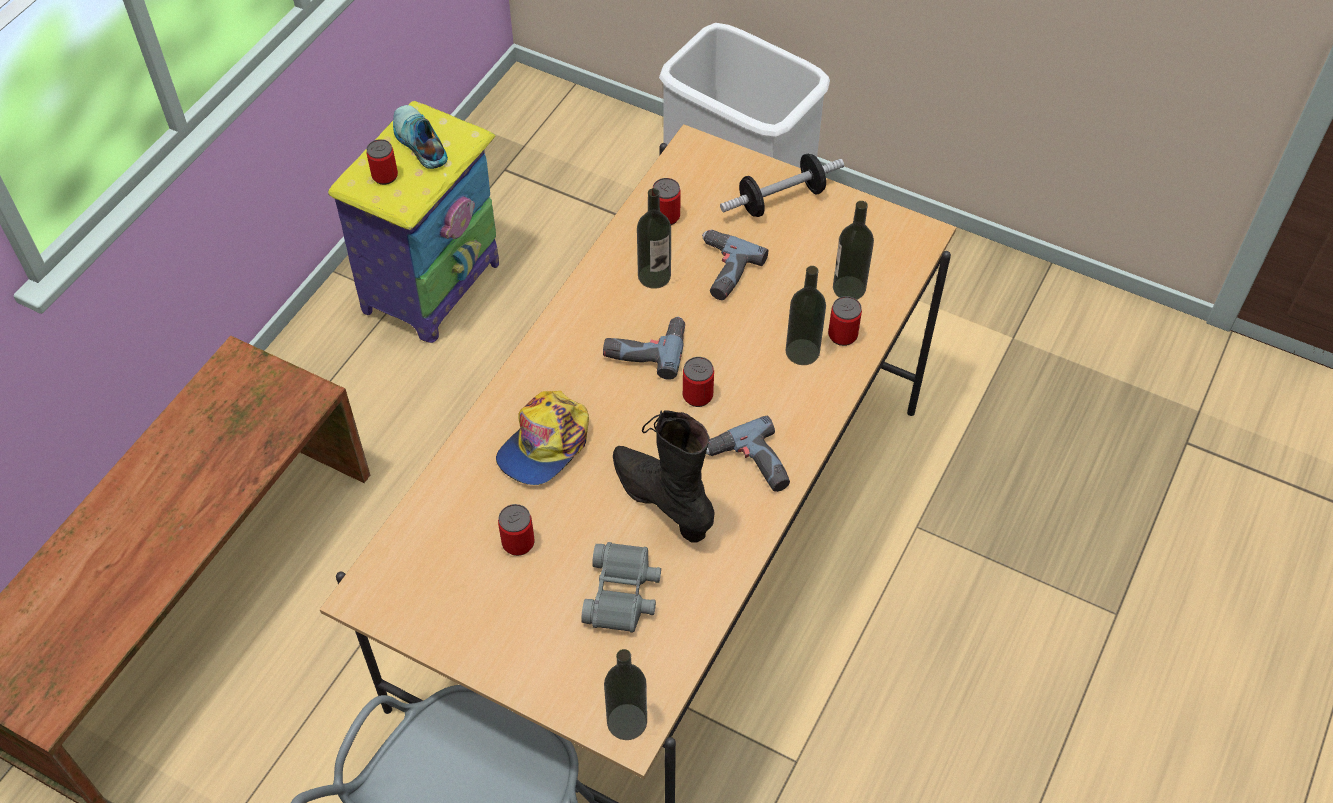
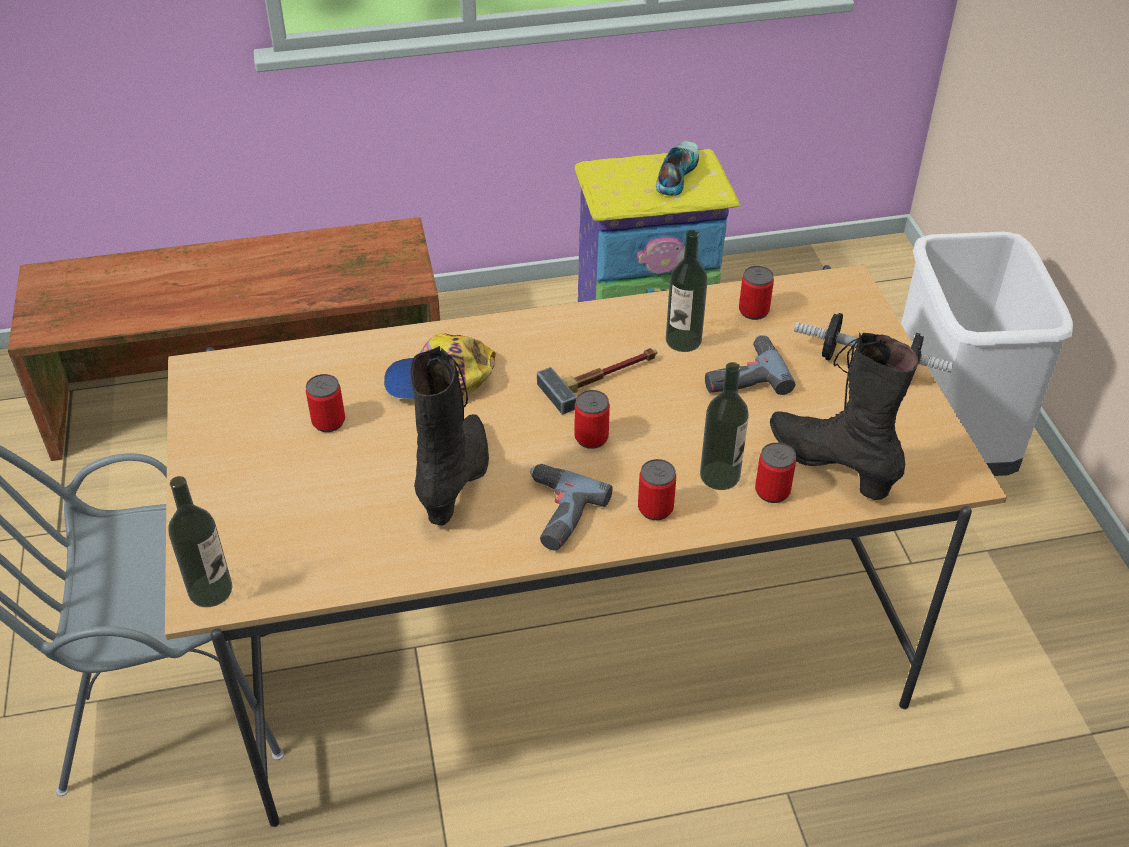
camera: 50 degrees right, 10 degrees down
can [367,139,398,185] -> can moved to [638,459,676,520]
grey binoculars [581,542,661,633] -> none
power drill [603,317,685,380] -> hammer [537,348,658,415]
bottle [833,201,874,300] -> black boot [770,333,919,500]

